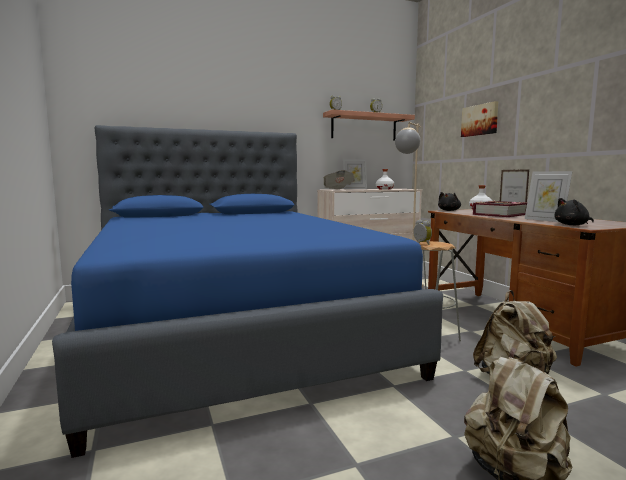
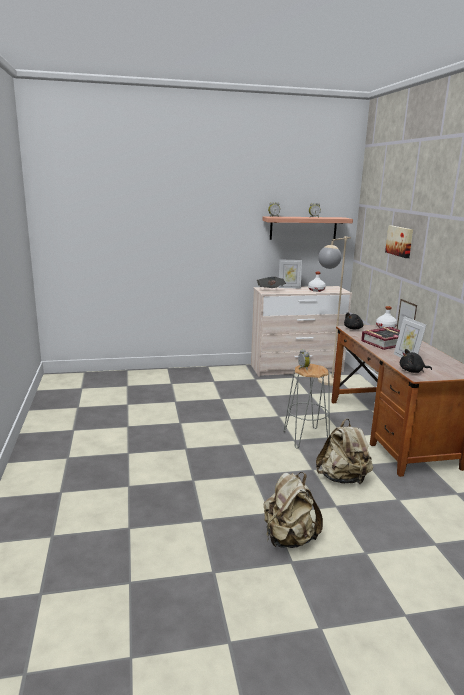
camera: 10 degrees right, 10 degrees up
blue bed [52,125,443,458] -> none

